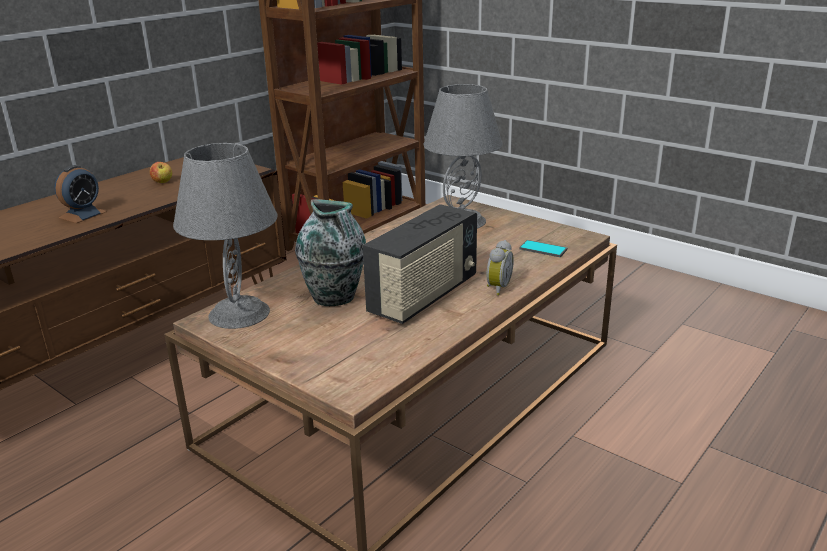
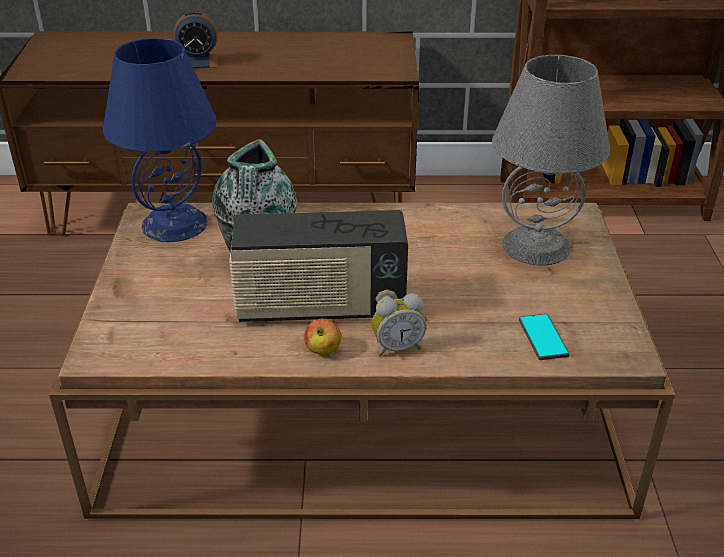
camera: 50 degrees right, 10 degrees up
apple [150,162,172,183] -> apple moved to [304,319,341,355]
grey table lamp [173,143,278,329] -> blue table lamp [103,38,217,242]

